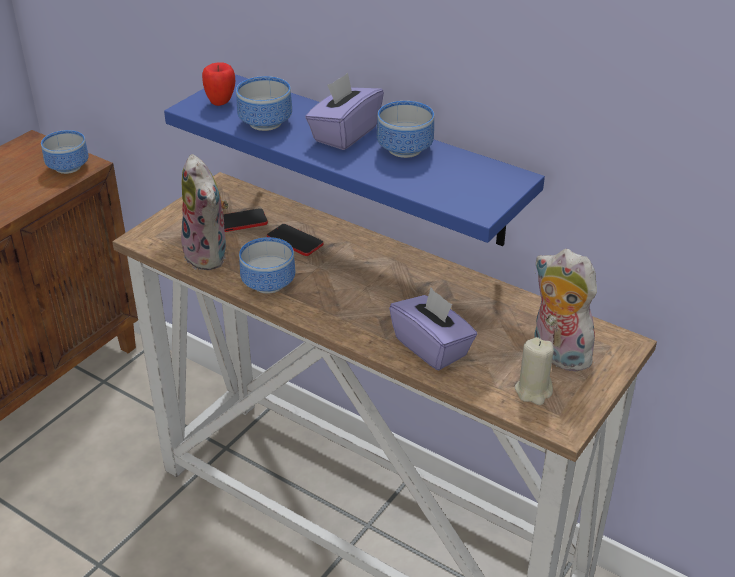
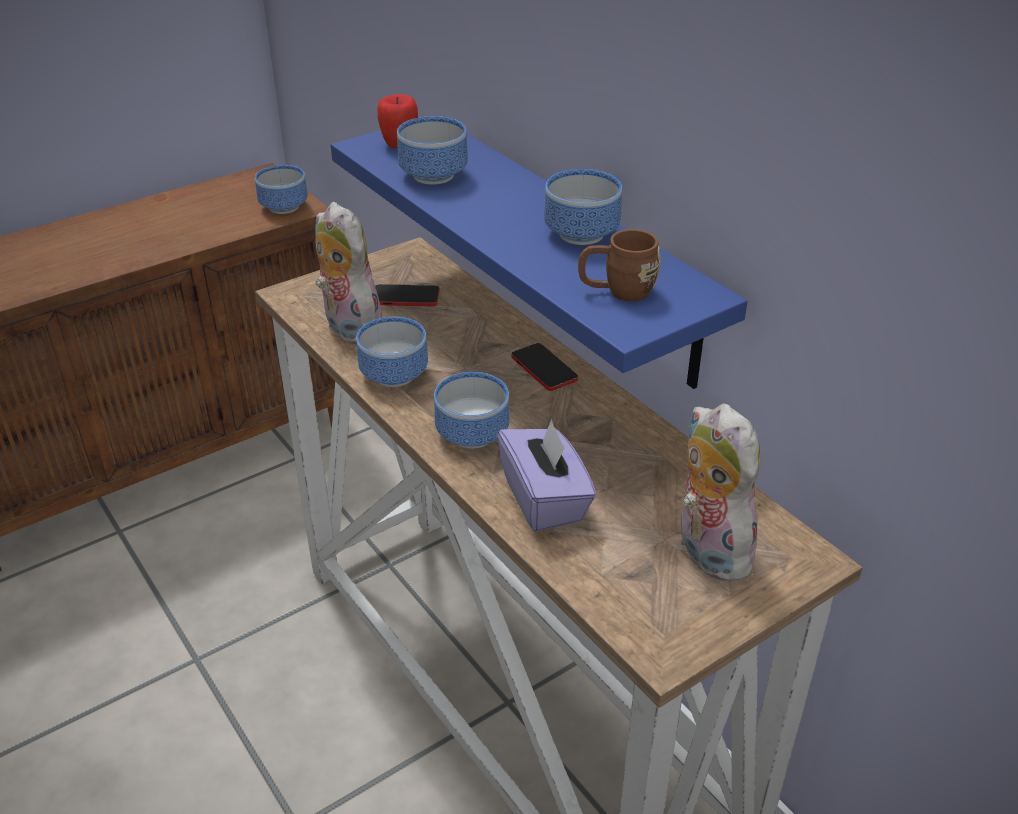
camera: 20 degrees right, 0 degrees up
plush toy [181,154,229,270] -> plush toy turned 150 degrees clockwise [315,202,383,344]
phone [267,224,324,256] -> phone moved to [511,343,578,391]
purple tissue box [305,73,384,150] -> none
beige candle [515,337,554,405] -> none
none -> bowl [434,372,510,449]
none -> brown mug [578,229,661,302]

